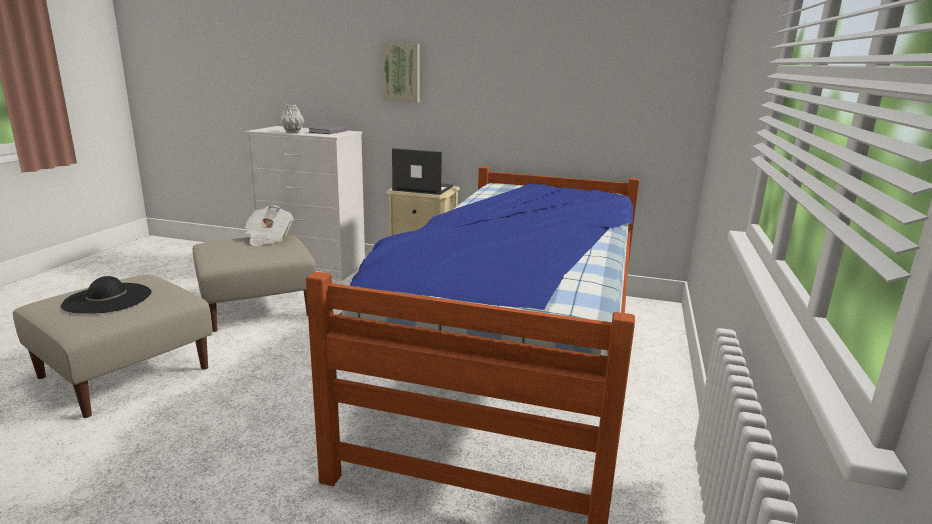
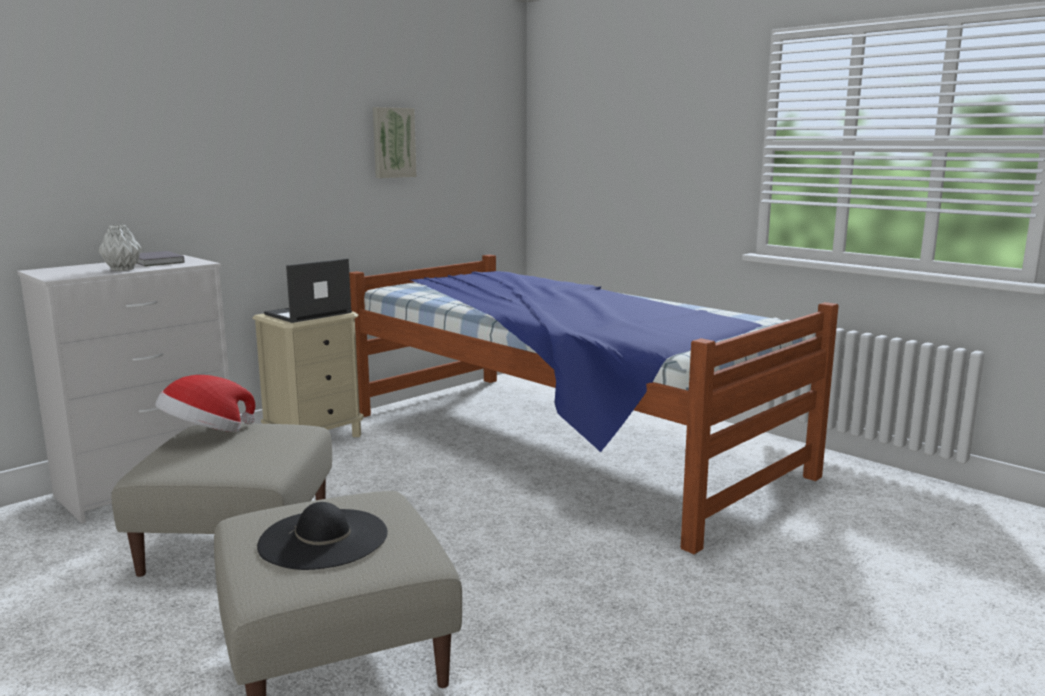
camera: 60 degrees left, 5 degrees down
newspaper [245,205,294,246] -> hat [155,375,255,432]
picture [382,43,420,103] -> picture moved to [373,107,417,178]

